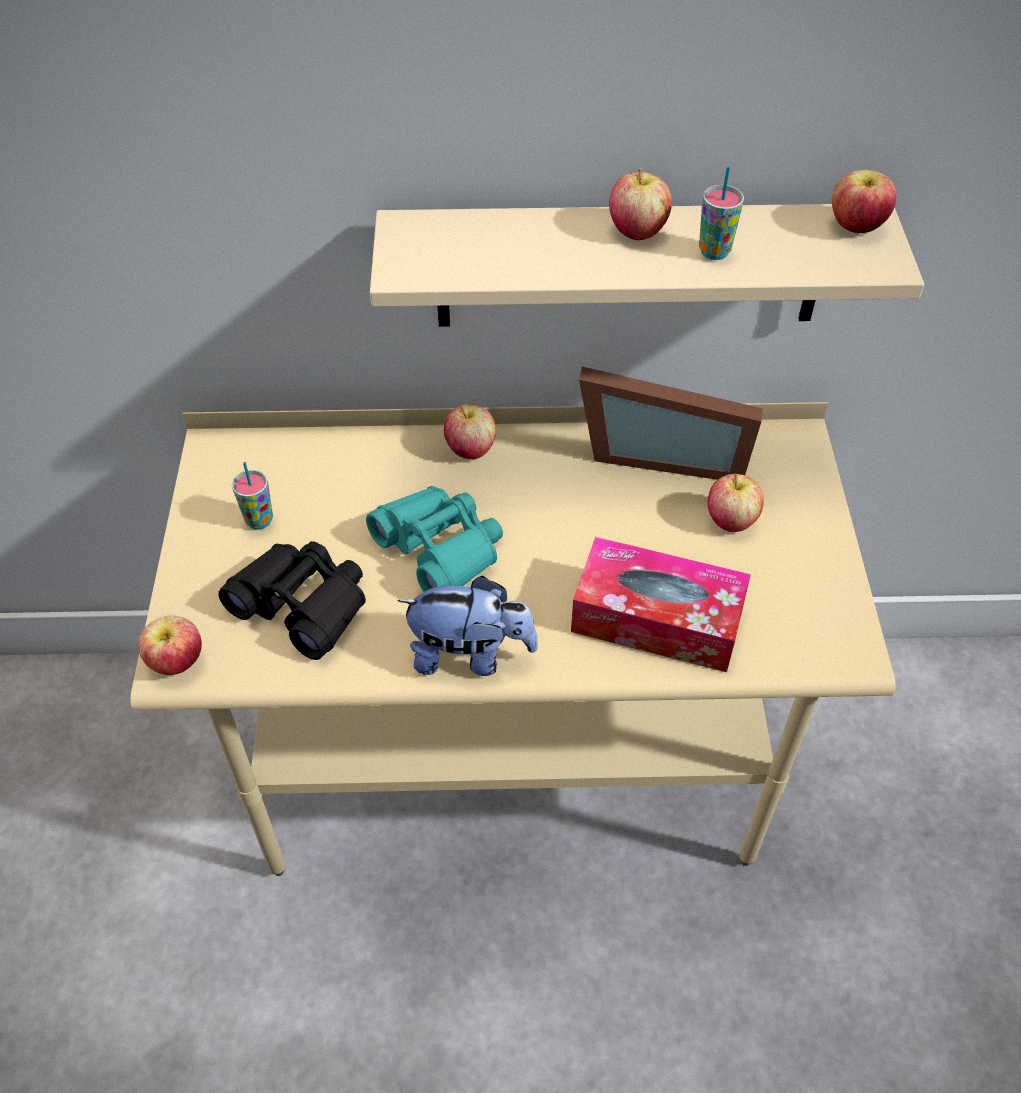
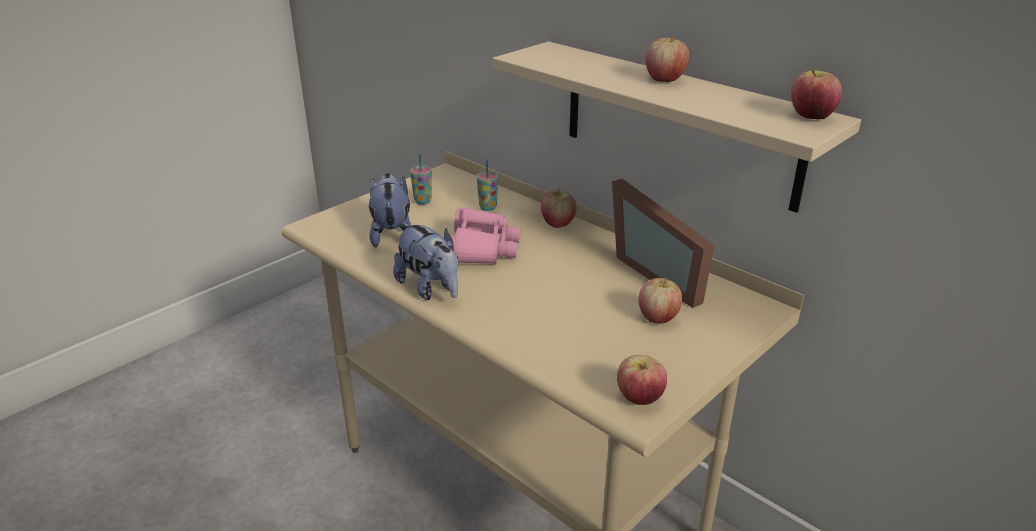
camera: 45 degrees right, 20 degrees down
apple [138,615,202,675] -> apple moved to [617,355,667,405]
black binoculars [218,541,366,660] -> plush toy [369,173,411,248]
turquoise binoculars [366,486,503,592] -> pink binoculars [450,208,521,264]
tissue box [571,537,751,672] -> none
cup [699,166,744,260] -> cup moved to [476,159,498,211]

